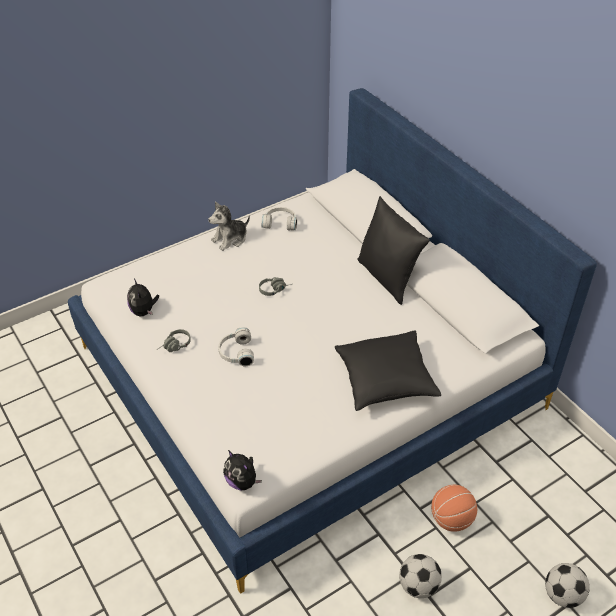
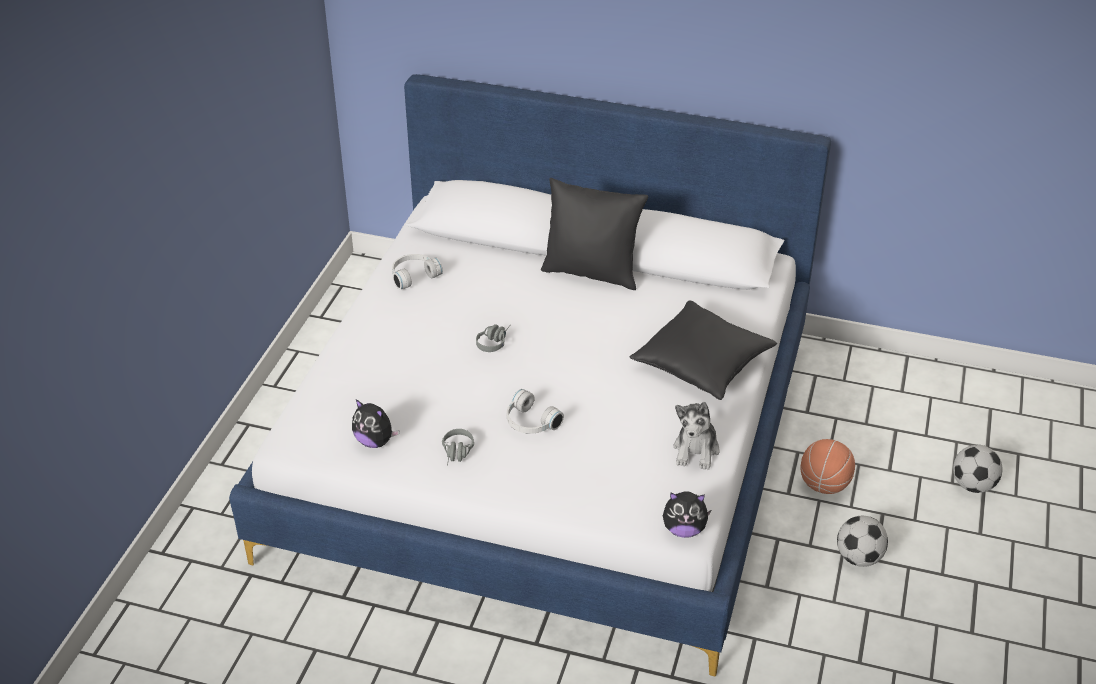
camera: 40 degrees left, 5 degrees down
plush toy [208,202,250,251] -> plush toy moved to [673,402,720,470]

